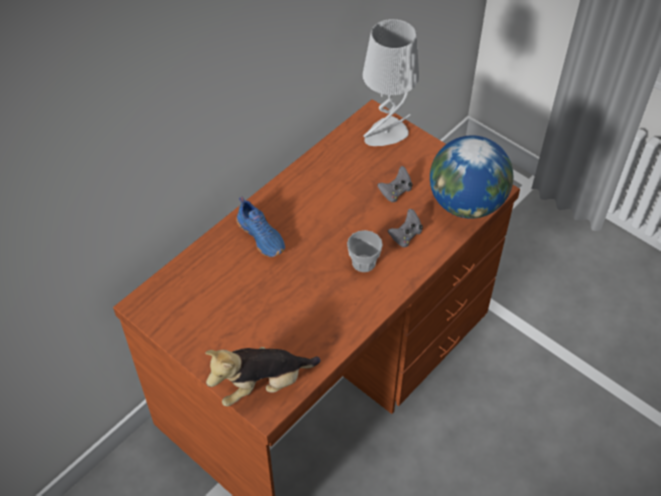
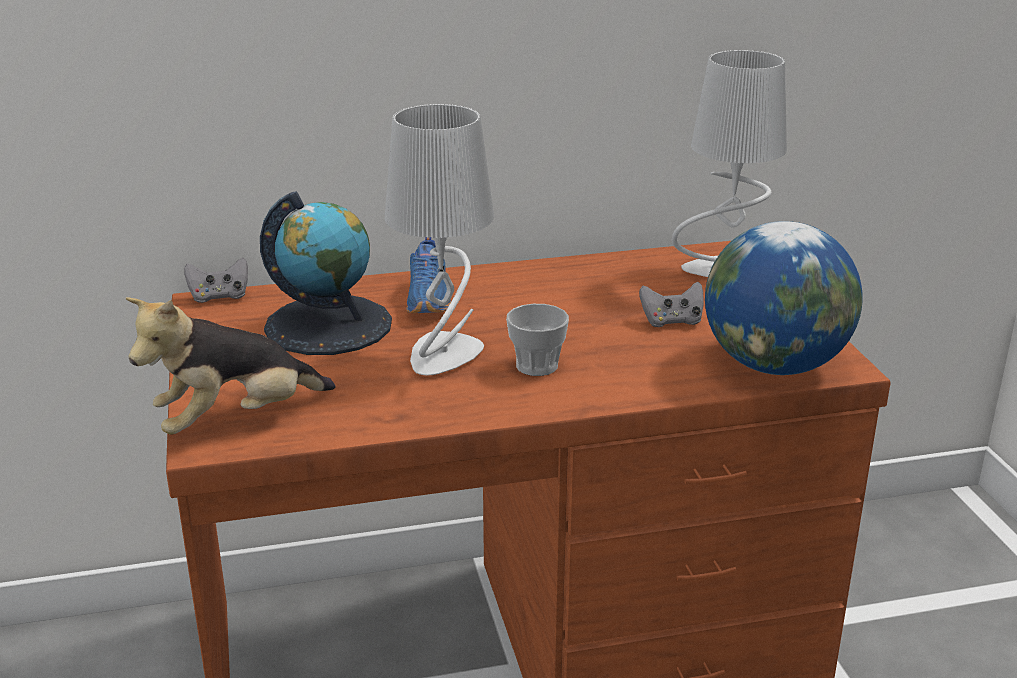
camera: 35 degrees right, 25 degrees down
plush toy [205,347,321,407] -> plush toy turned 45 degrees counterclockwise [126,297,336,435]
grey game controller [388,209,423,247] -> grey game controller moved to [184,258,248,303]
none -> globe [260,191,392,355]
none -> grey table lamp [384,104,494,376]

